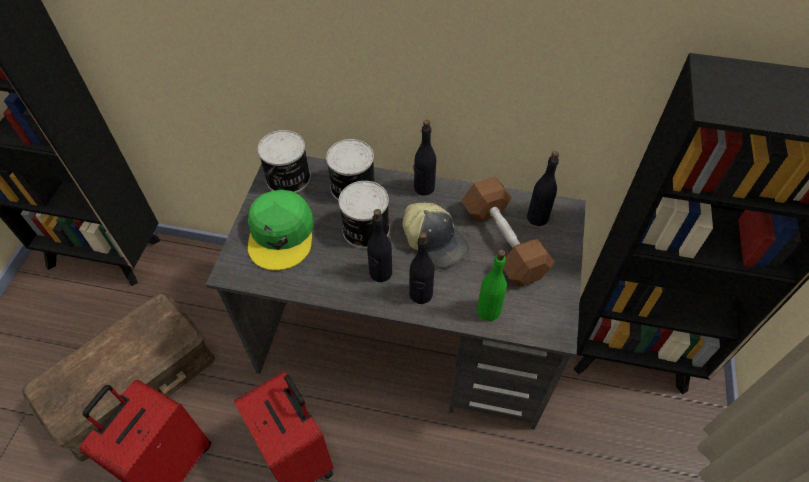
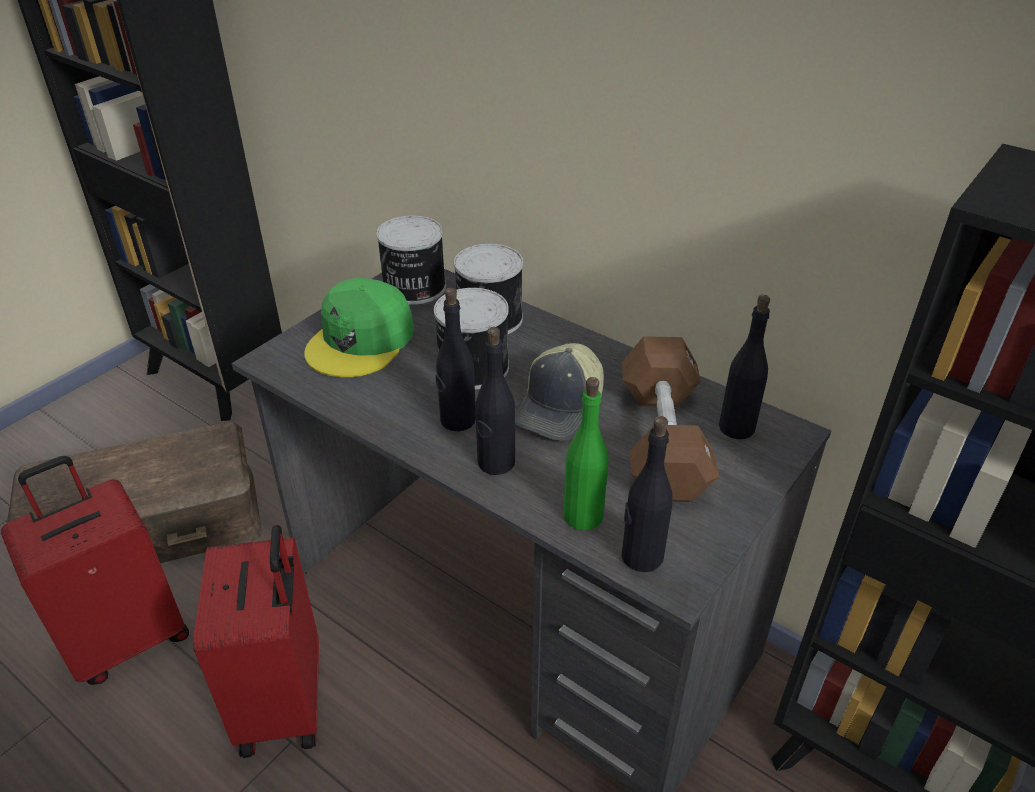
camera: 25 degrees right, 15 degrees down
cap [403,202,469,269] -> cap turned 45 degrees clockwise [515,343,604,441]
black bottle [413,120,436,196] -> black bottle moved to [622,416,673,572]

